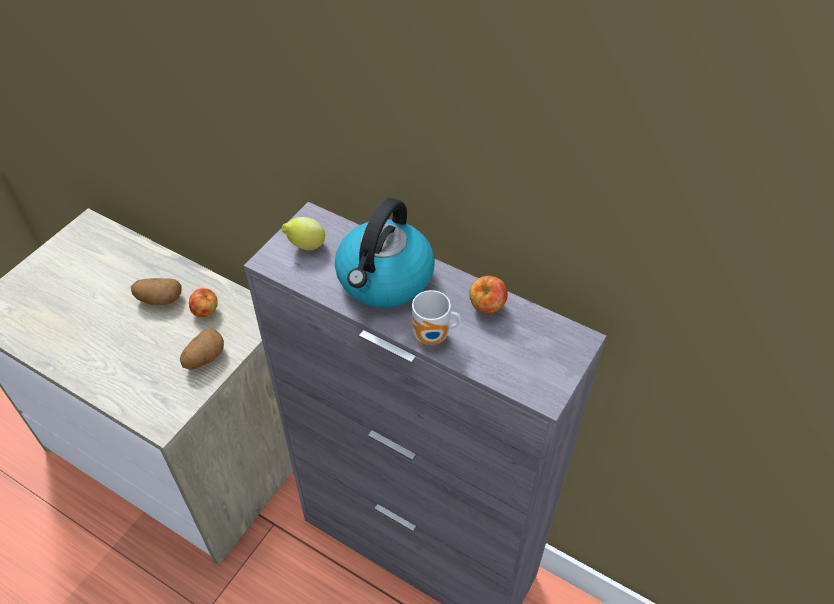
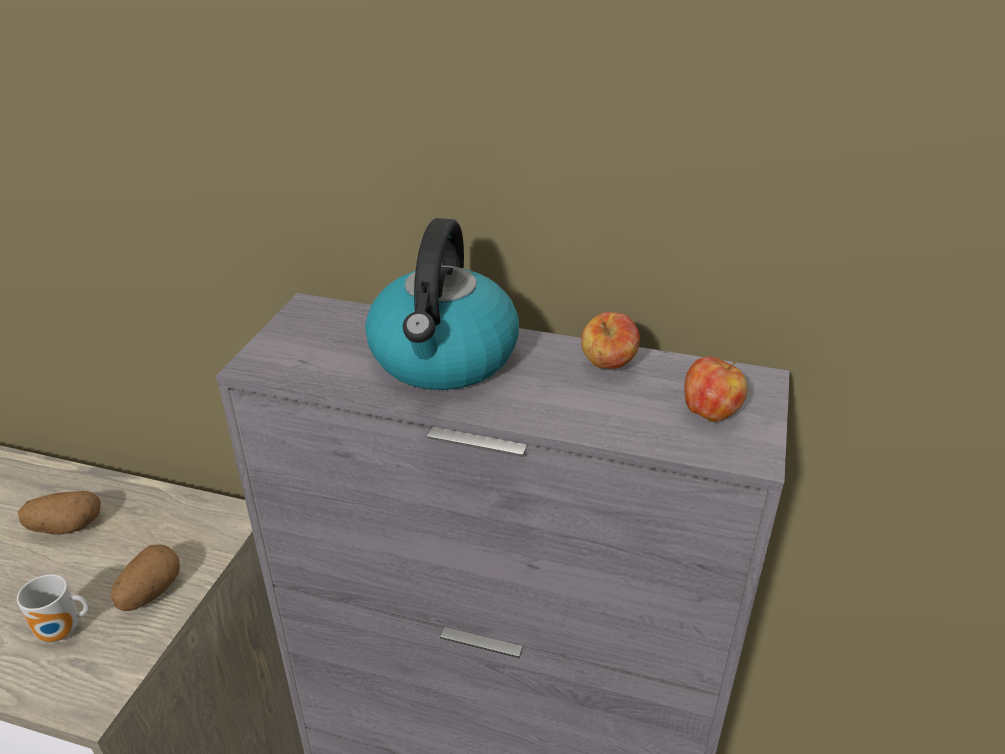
camera: 15 degrees left, 15 degrees down
apple [189,288,218,317] -> apple moved to [684,356,747,422]
lemon [281,217,325,250] -> none
mug [412,290,462,345] -> mug moved to [17,574,89,642]

